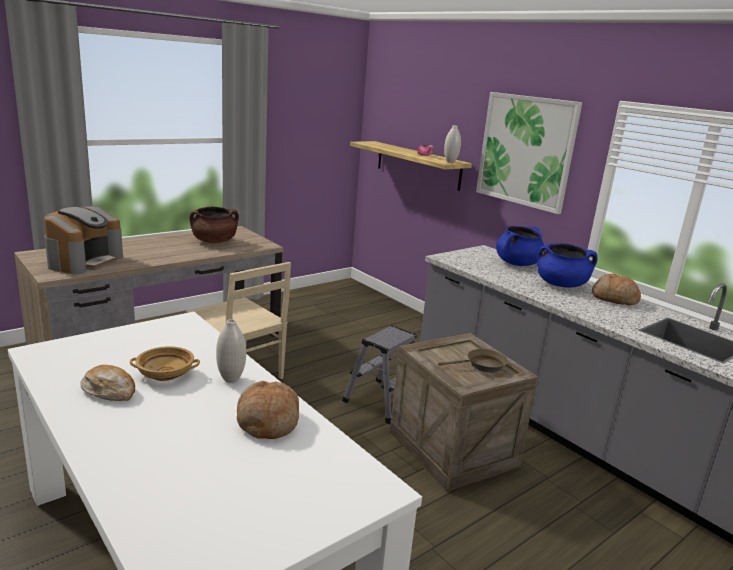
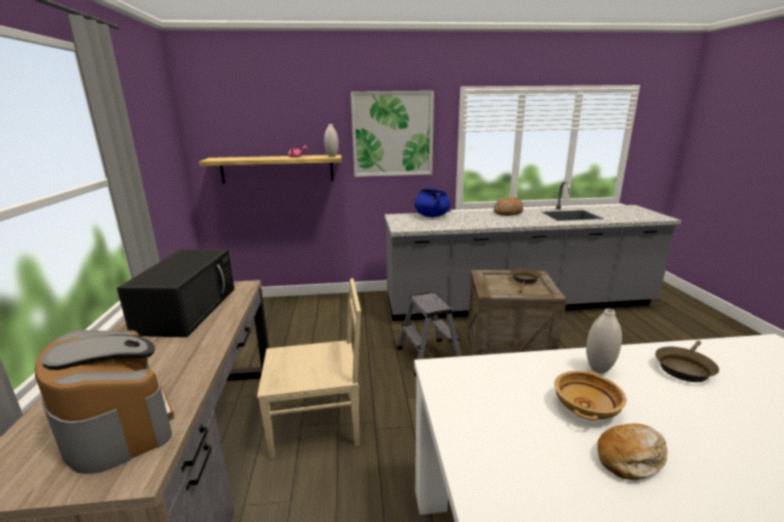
camera: 55 degrees left, 0 degrees up
brown cooking pot [190,207,239,243] -> black microwave [117,249,235,337]
bread [237,381,299,439] -> brown frying pan [655,341,719,382]
blue cooking pot [537,243,598,288] -> none

